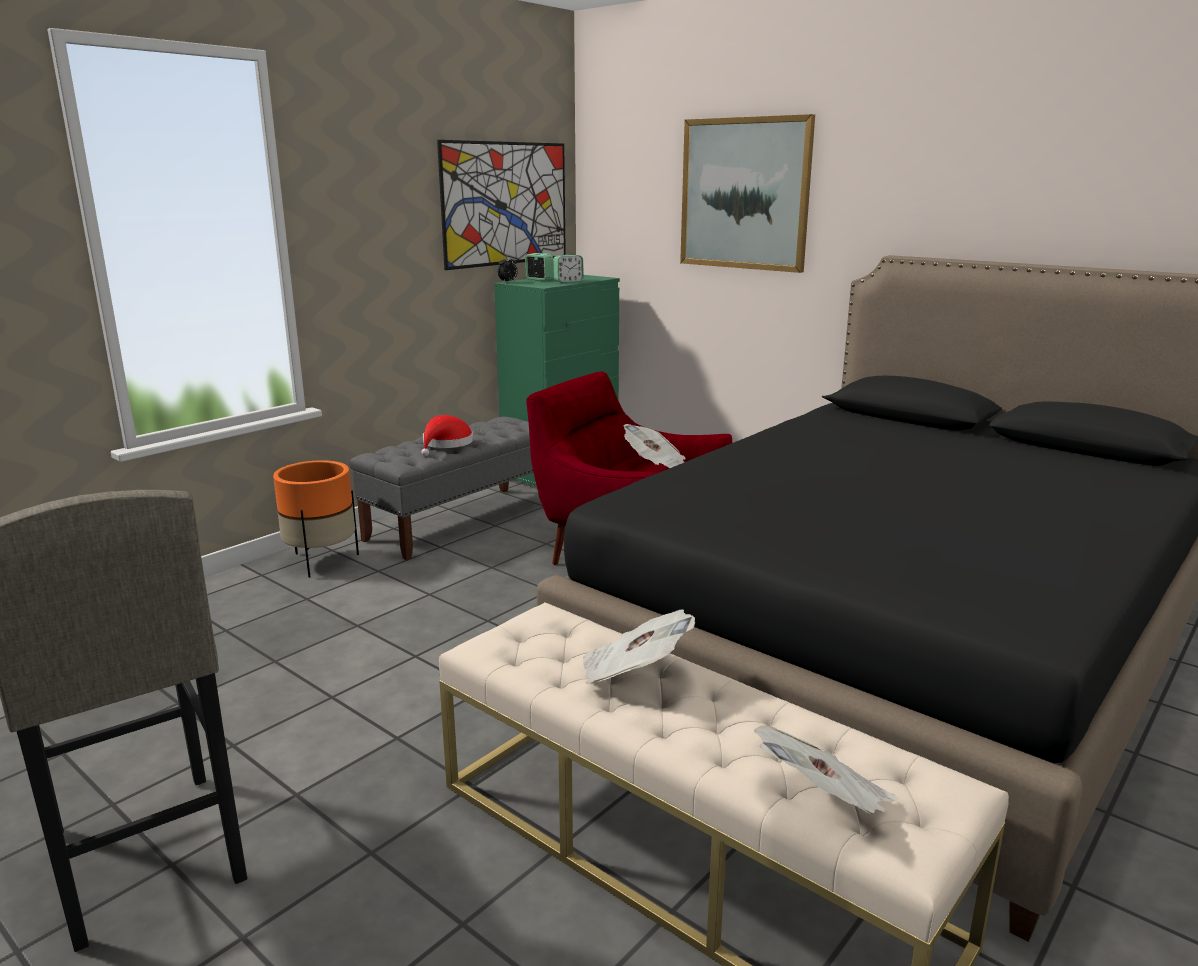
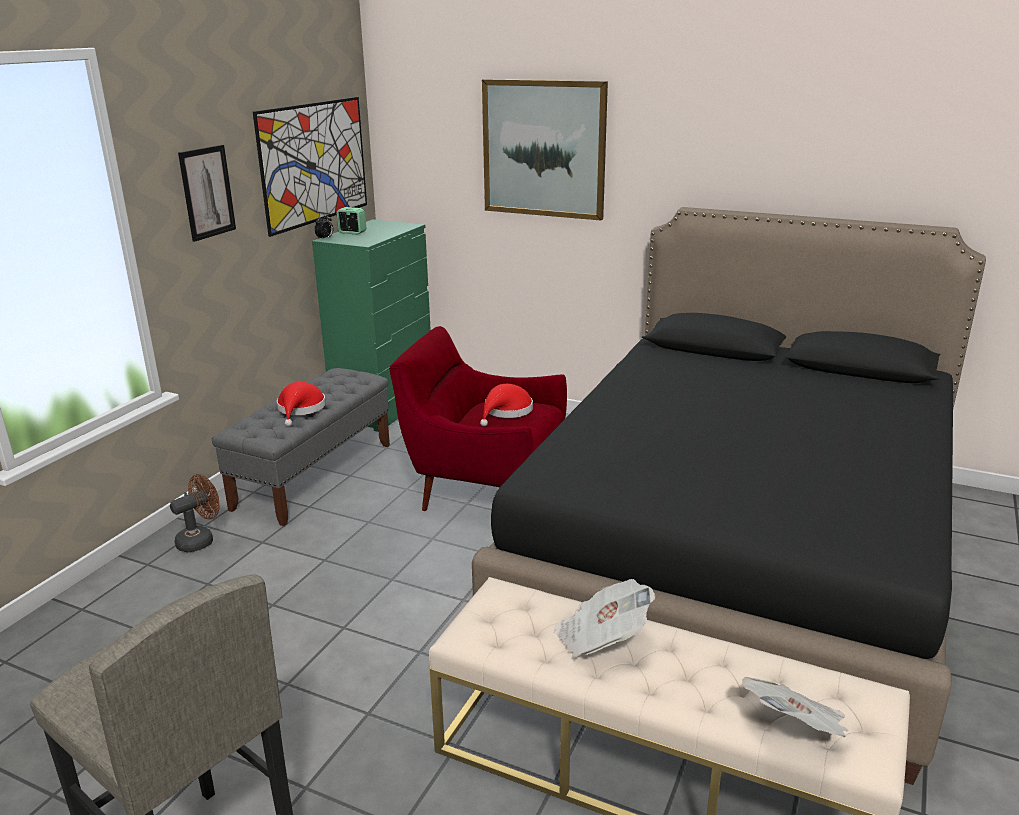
camera: 15 degrees left, 5 degrees up
orange planter [273,460,359,578] -> brown fan [170,474,219,552]
alarm clock [553,255,584,283] -> none
newspaper [624,424,686,468] -> red hat [480,384,533,426]
none -> picture [178,145,236,242]

